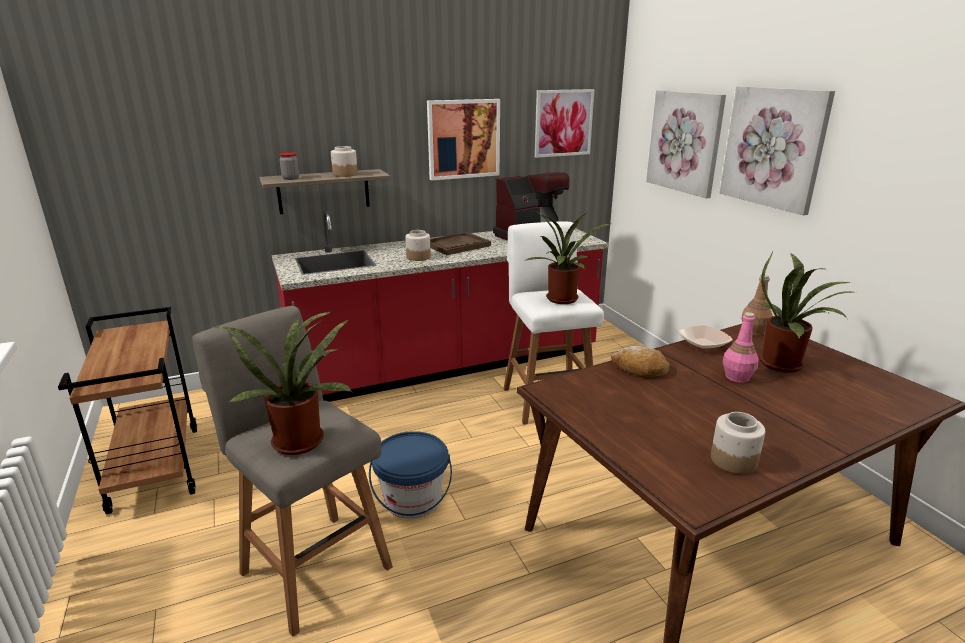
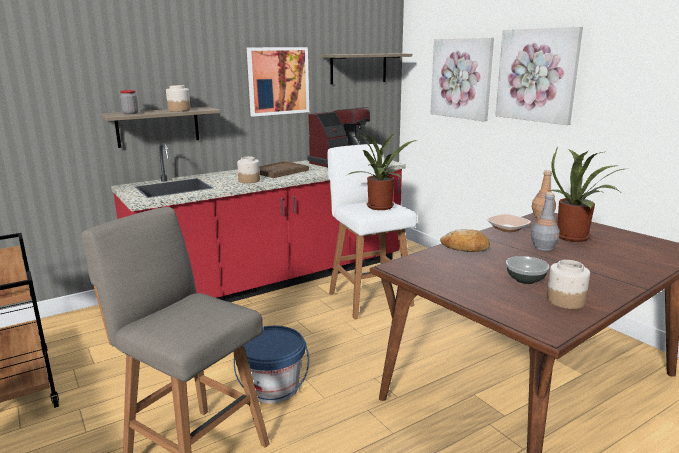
camera: 10 degrees left, 5 degrees down
potted plant [213,311,353,455] -> none
picture [534,89,594,158] -> shelf [321,54,412,84]
pink bottle [723,312,759,383] -> grey bottle [531,192,560,251]
none -> bowl [506,256,549,284]

